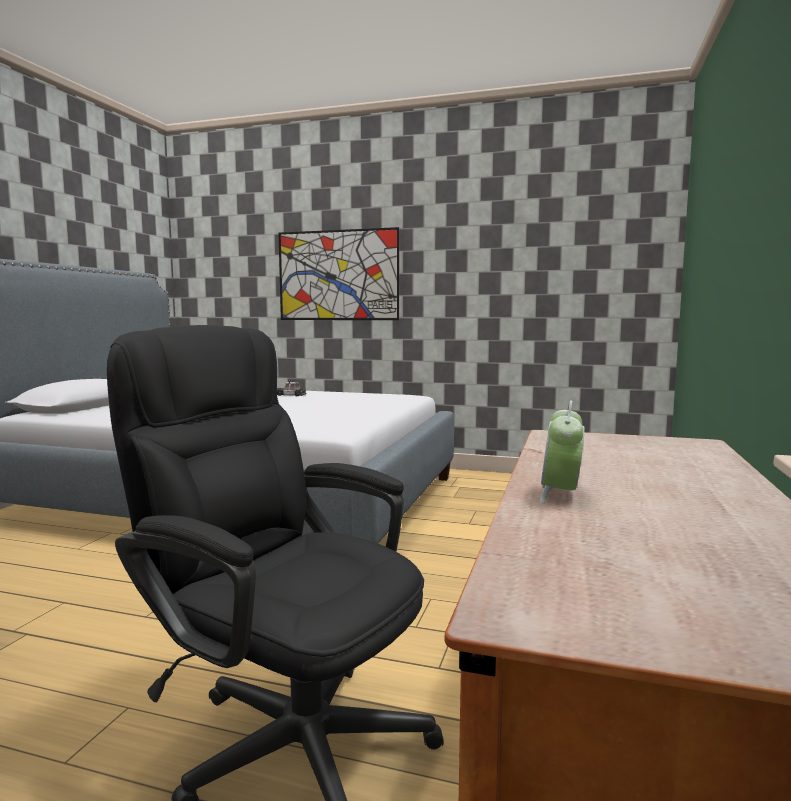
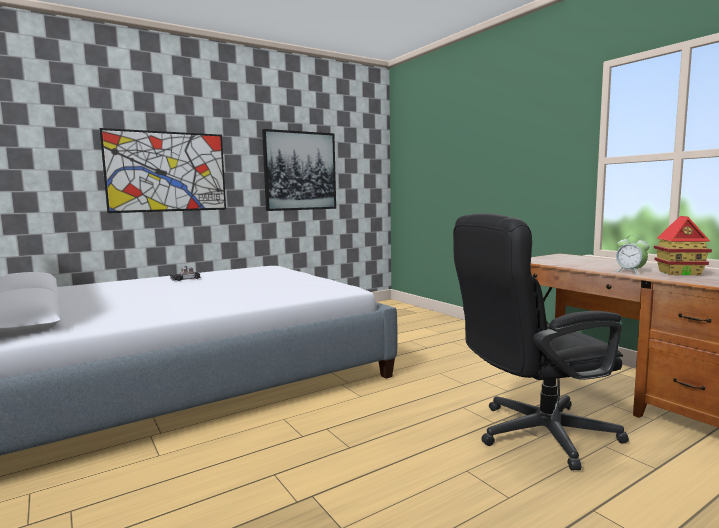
camera: 50 degrees left, 0 degrees up
none -> picture [262,129,336,211]
none -> toy house [654,216,712,275]

